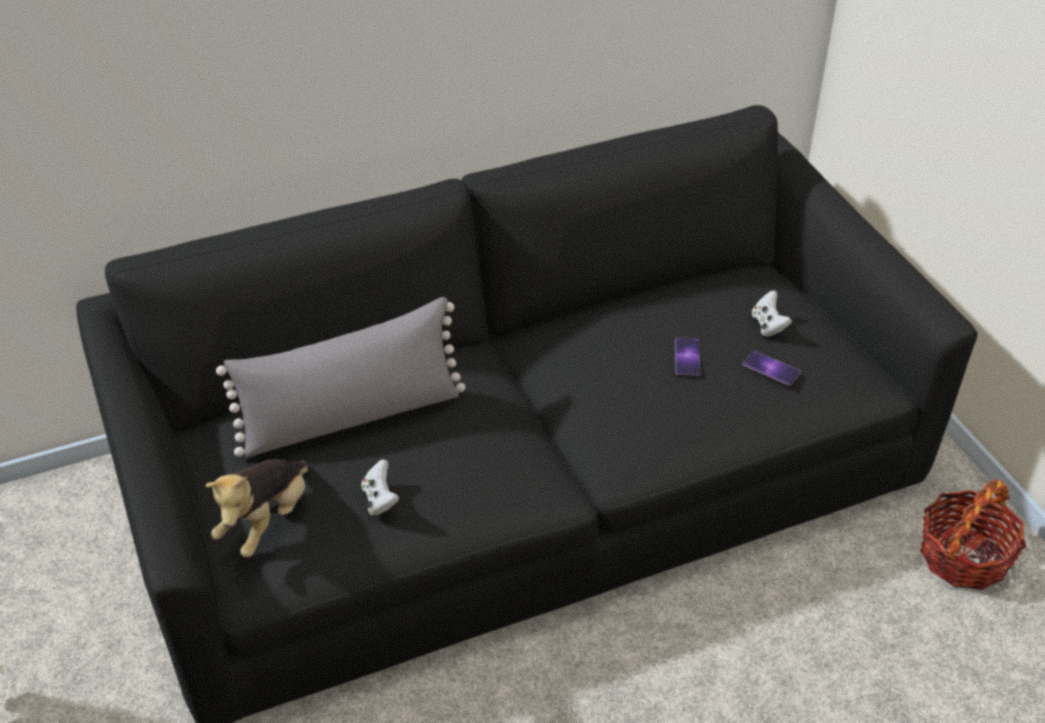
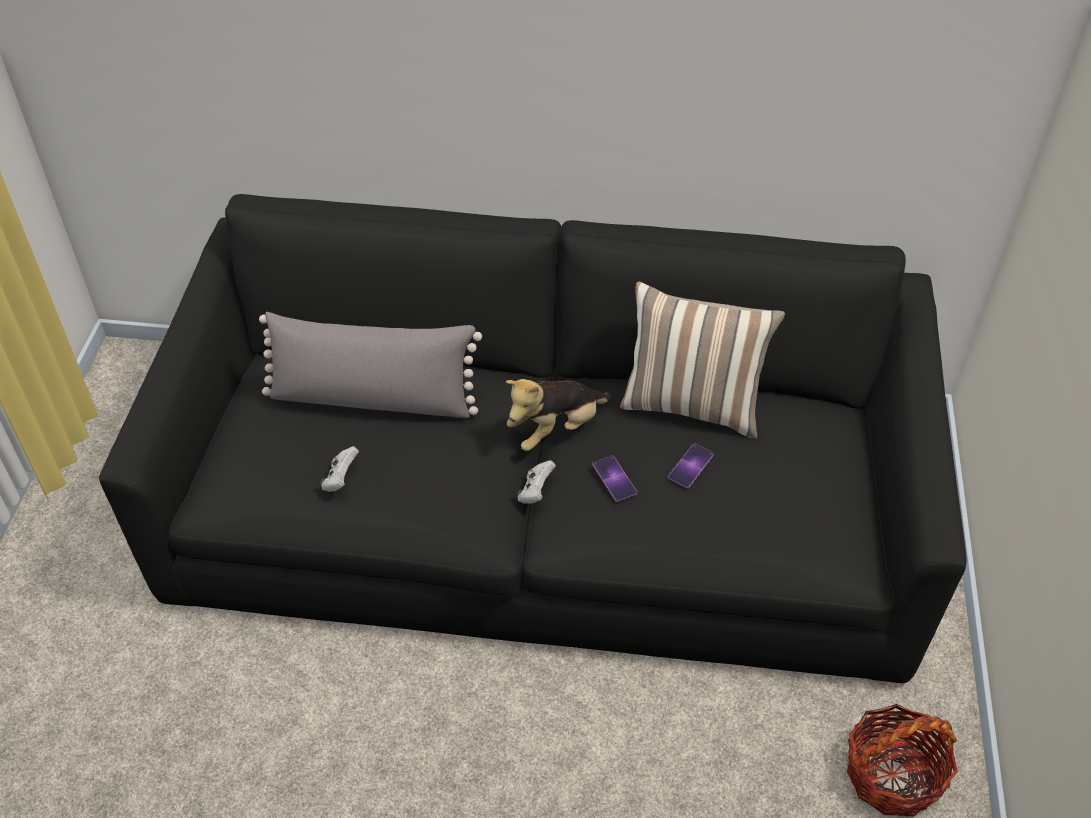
camera: 30 degrees right, 5 degrees up
plush toy [206,459,309,557] -> plush toy moved to [506,379,611,451]
phone [742,351,801,386] -> phone moved to [592,455,637,502]
white game controller [752,290,792,337] -> white game controller moved to [517,460,556,504]
none -> pillow [620,282,785,439]

